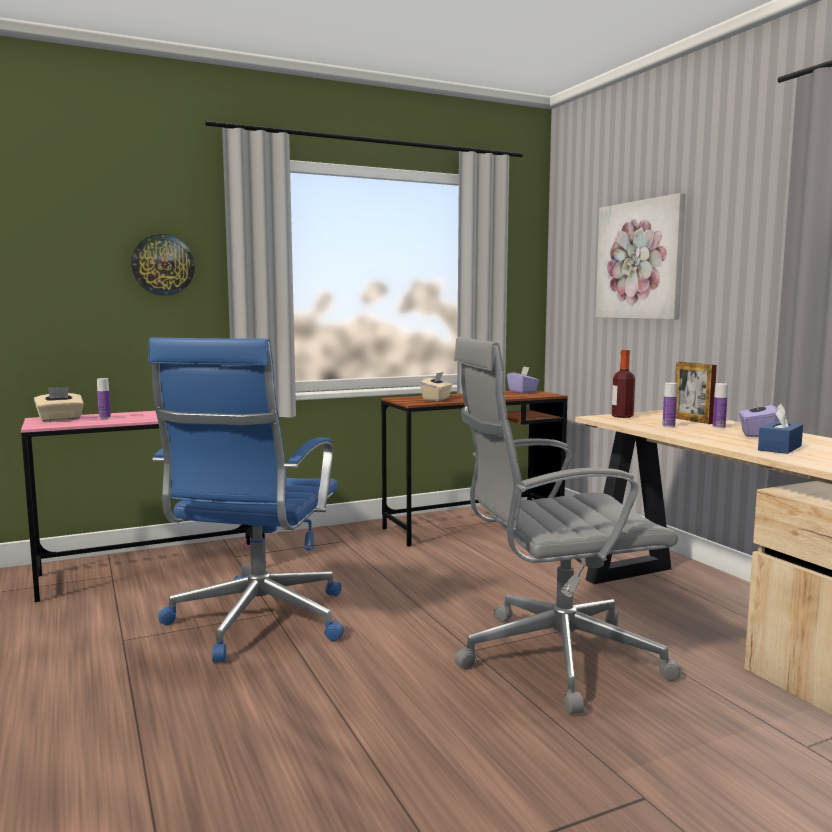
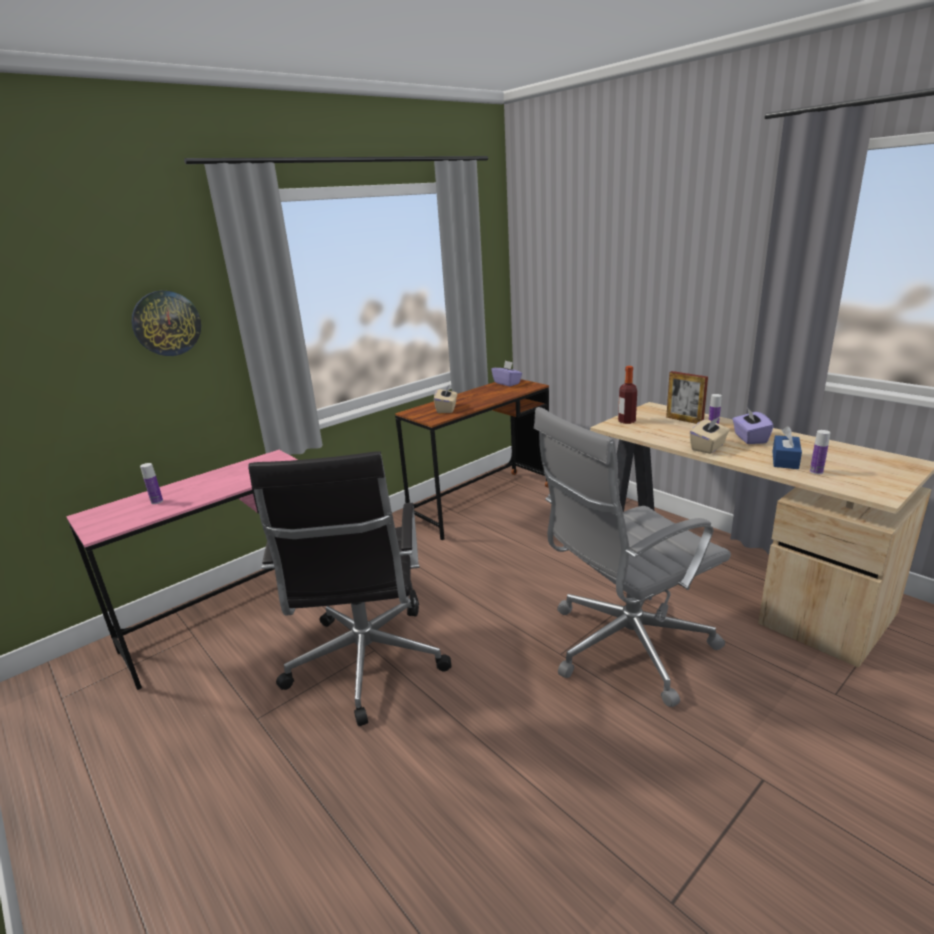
camera: 15 degrees left, 15 degrees up
beige tissue box [34,387,84,422] -> beige tissue box moved to [690,416,730,454]
blue office chair [148,338,344,662] -> black office chair [248,451,451,726]
picture [595,193,686,319] -> none
bottle [662,383,677,427] -> bottle moved to [810,430,830,474]

